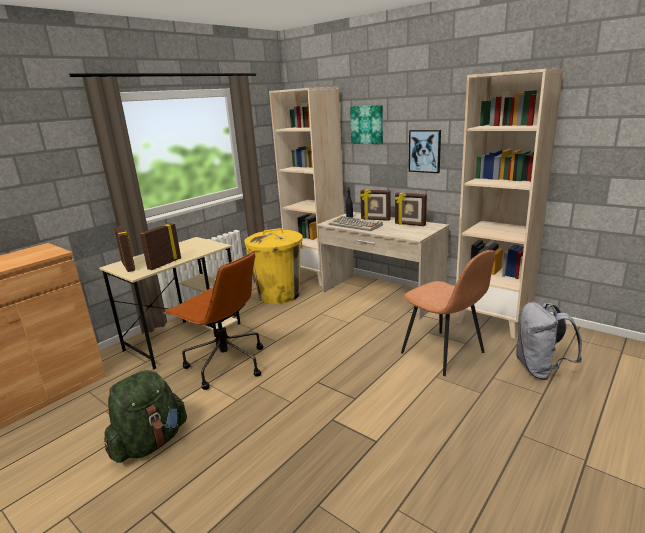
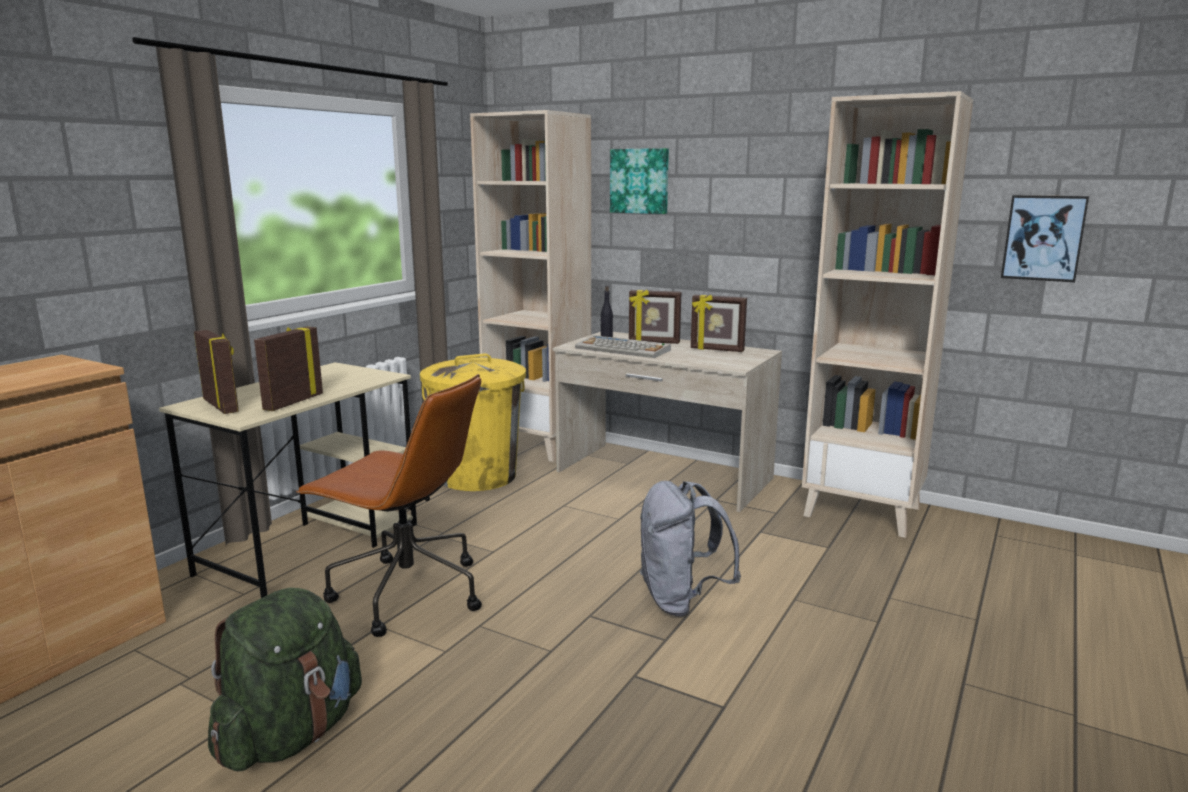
camera: 10 degrees left, 5 degrees down
brown chair [401,250,495,376] -> none
picture [409,130,441,173] -> picture moved to [1001,195,1089,282]
grey backpack [515,302,582,380] -> grey backpack moved to [640,481,741,617]

